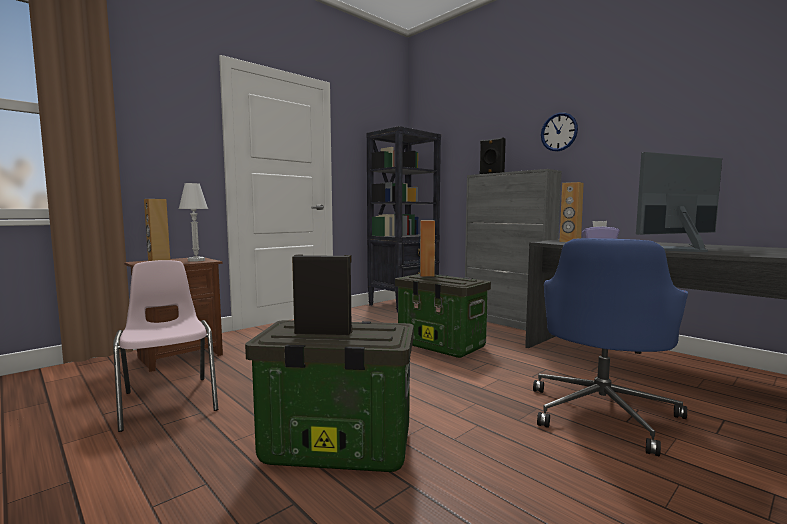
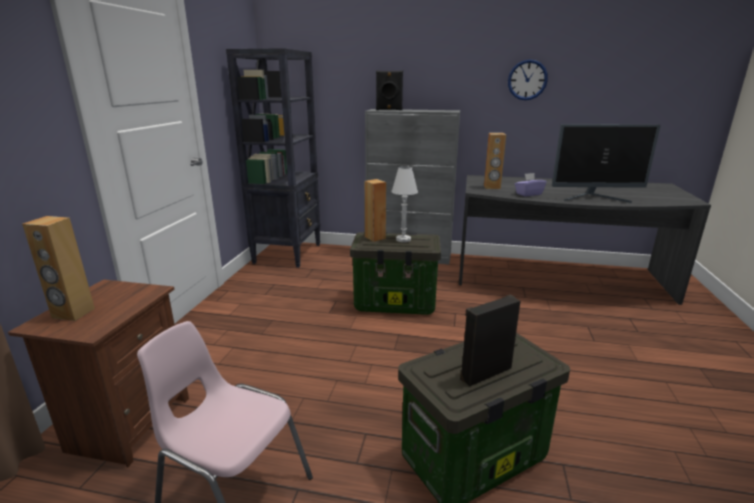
camera: 35 degrees left, 15 degrees up
white table lamp [179,183,208,262] -> white table lamp moved to [392,166,418,242]
blue office chair [533,238,688,457] -> none
wall clock [541,112,578,151] -> wall clock moved to [508,59,548,100]
monitor [636,152,722,252] -> monitor turned 120 degrees counterclockwise [552,124,661,203]

